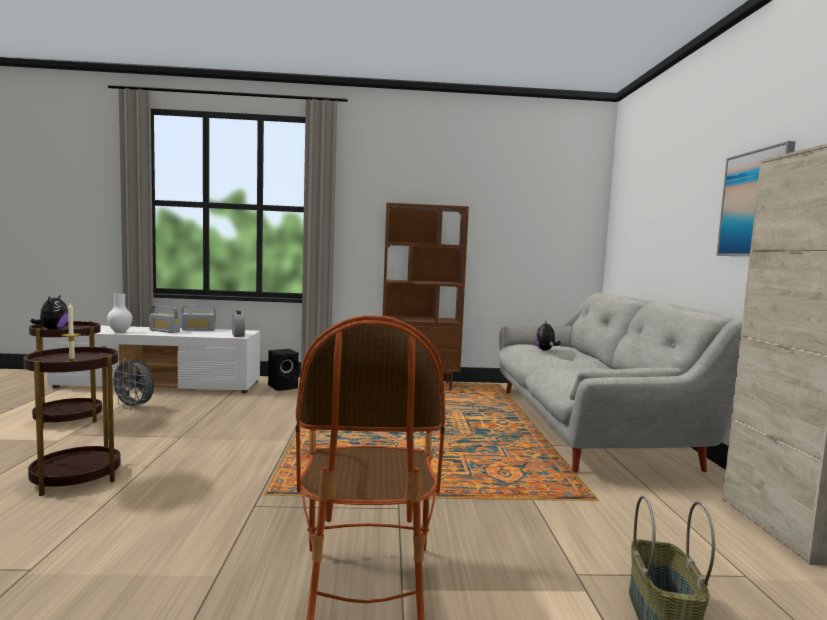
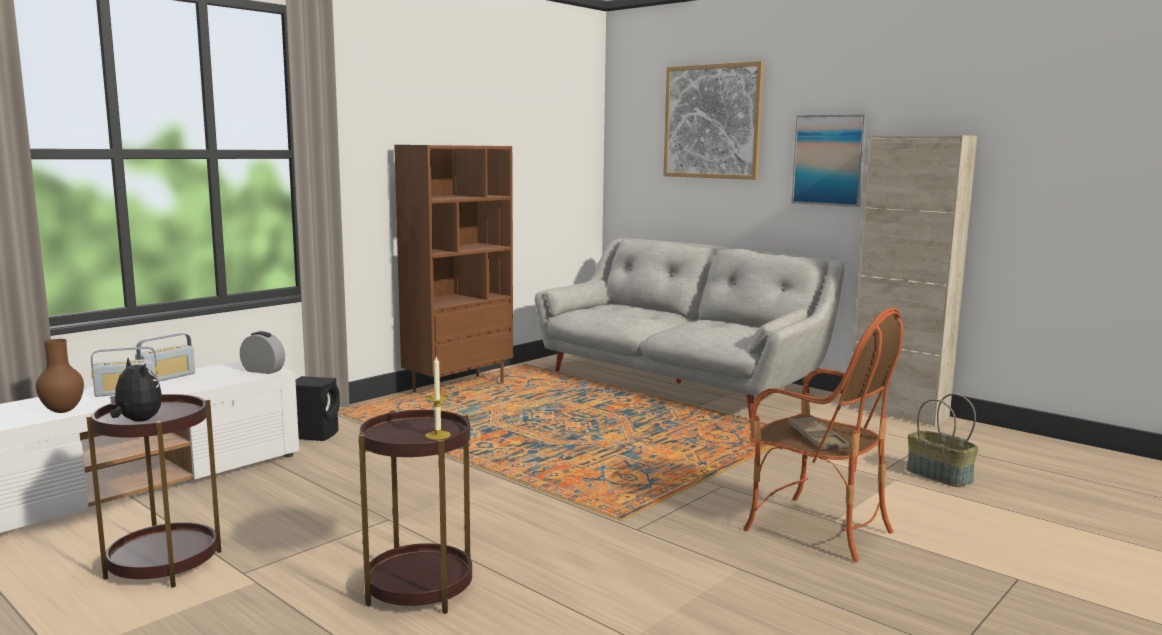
camera: 45 degrees left, 5 degrees up
white vase [107,293,132,333] -> brown vase [36,339,84,413]
grey fan [112,359,154,410] -> none
plush toy [536,321,561,350] -> none
none -> picture [663,61,764,180]
none -> brown tray [787,416,849,450]

